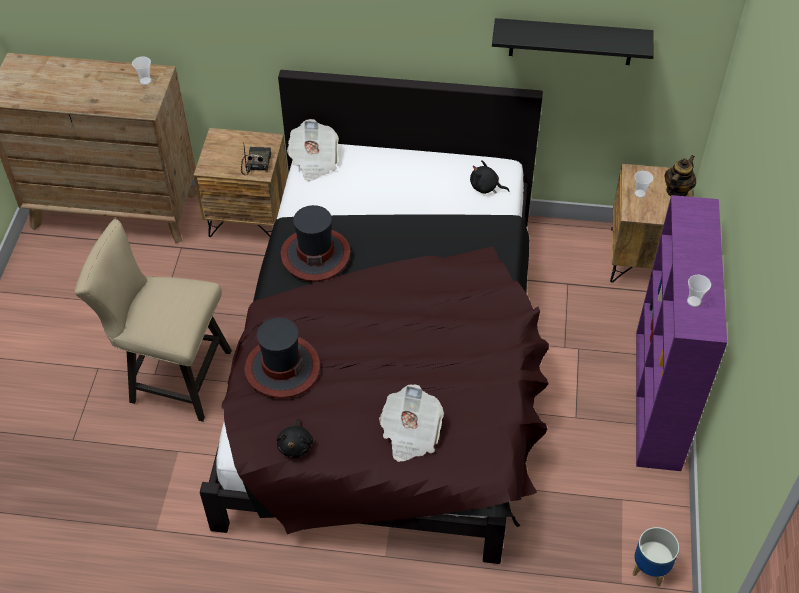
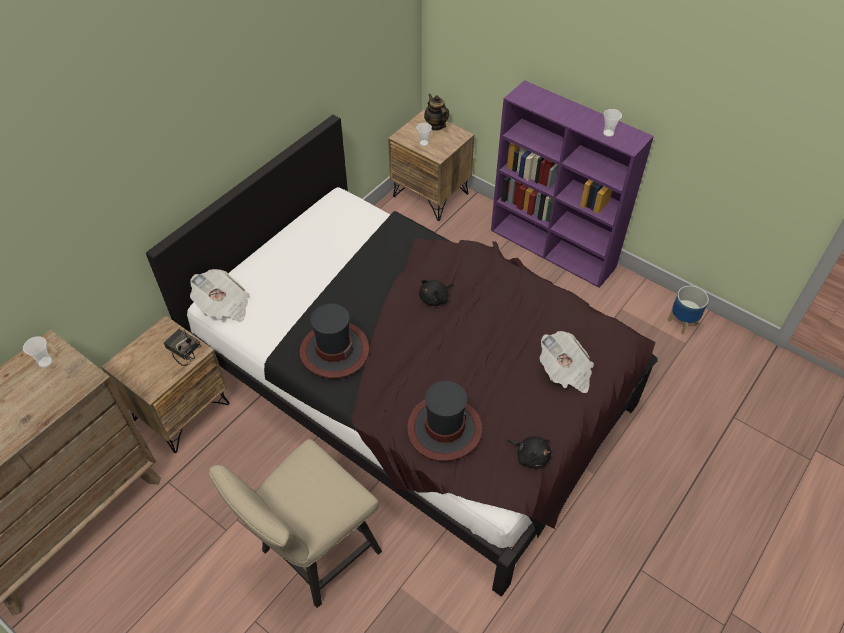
camera: 60 degrees left, 0 degrees up
black plush toy [470,160,509,194] -> black plush toy moved to [419,280,454,306]
black shelf [492,18,654,65] -> none

